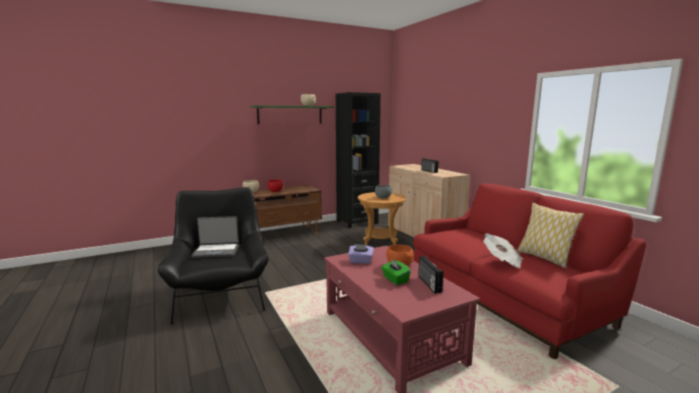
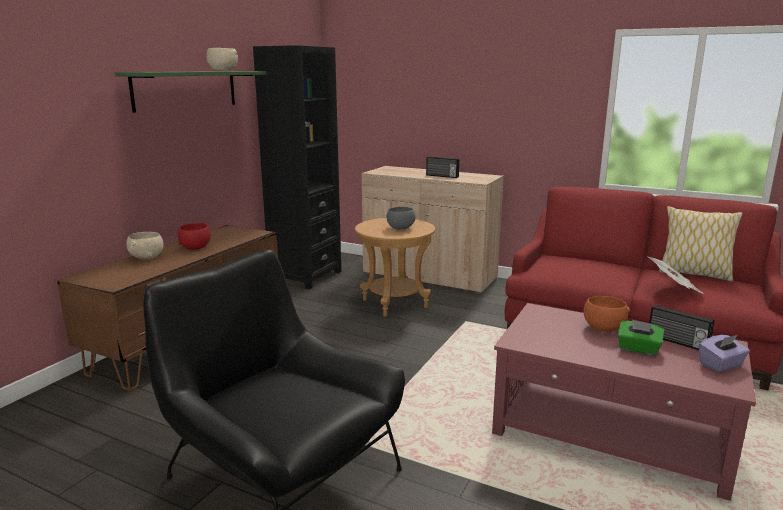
camera: 35 degrees left, 5 degrees up
laptop [191,216,239,258] -> none
purple tissue box [348,244,374,264] -> purple tissue box moved to [699,335,750,372]

